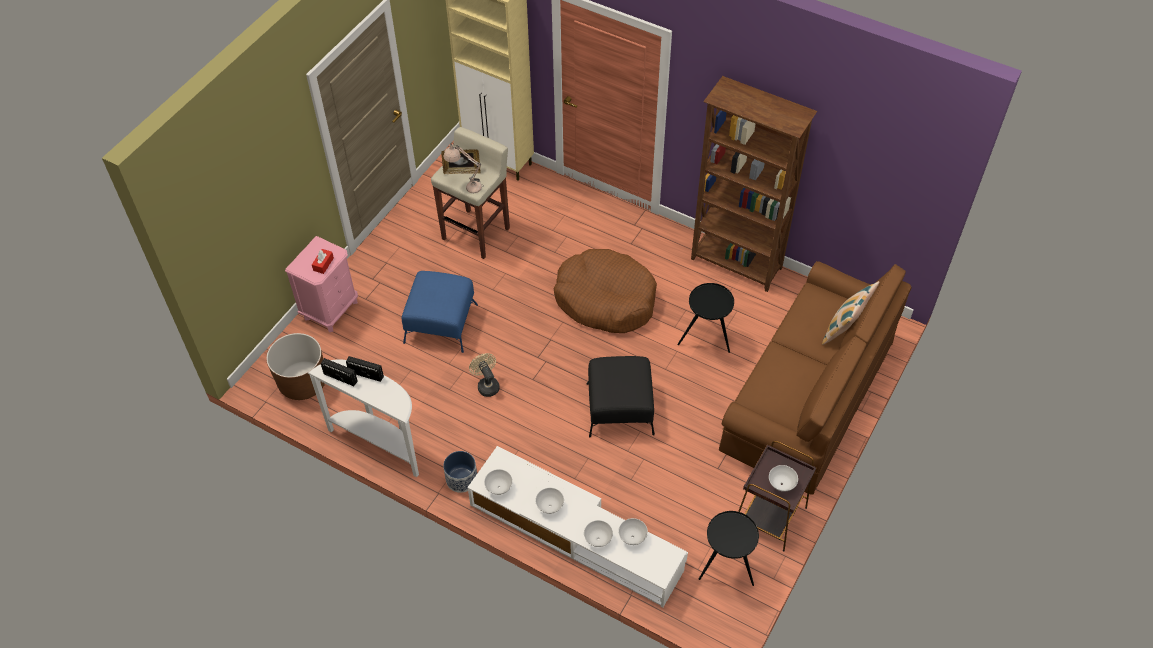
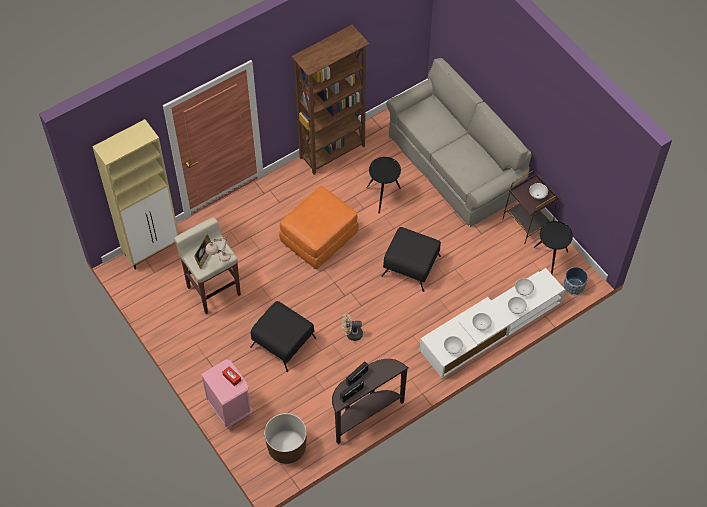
camera: 65 degrees left, 5 degrees up
white console table [308,359,419,477] -> brown console table [332,359,408,444]
blue ottoman [402,271,478,353] -> black ottoman [250,301,316,372]
planter [443,451,477,493] -> planter moved to [563,267,588,295]
brown dog bed [554,249,657,333] -> orange ottoman [279,186,359,269]
brown sofa [719,261,912,495] -> grey sofa [386,58,531,227]
pillow [822,281,880,345] -> none

